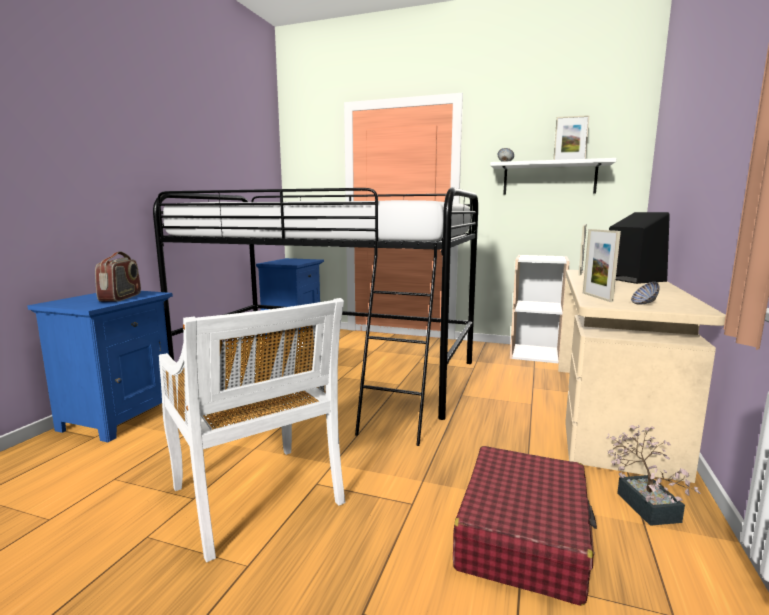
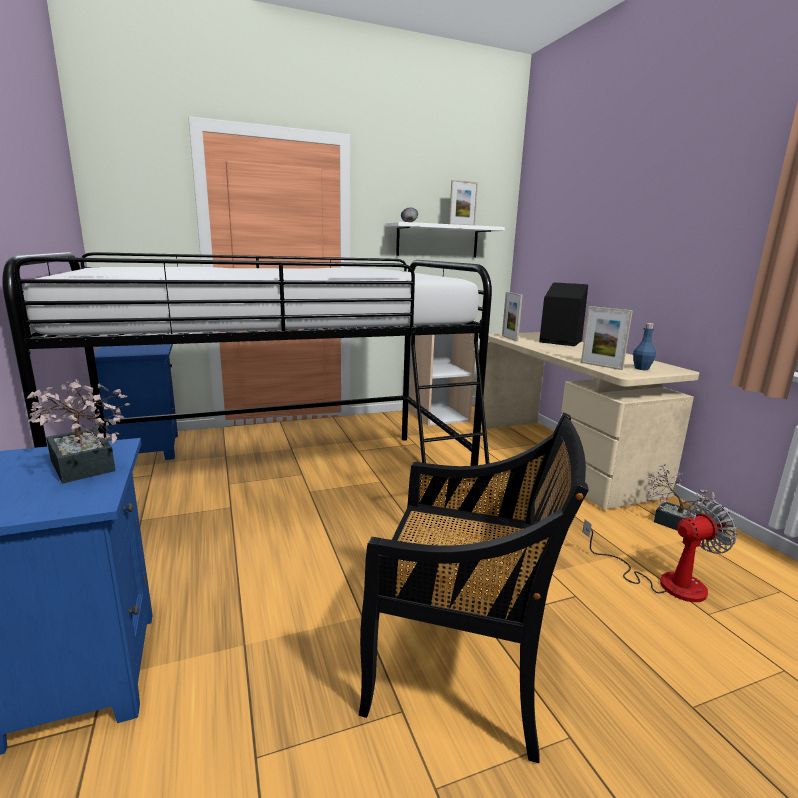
camera: 40 degrees left, 5 degrees up
radio [95,251,141,302] -> potted plant [27,379,130,484]
white chair [159,298,345,562] -> black chair [358,413,589,763]
red suitcase [453,446,597,606] -> fan [583,499,737,602]
bowl [631,282,660,305] -> blue bottle [633,323,656,370]

